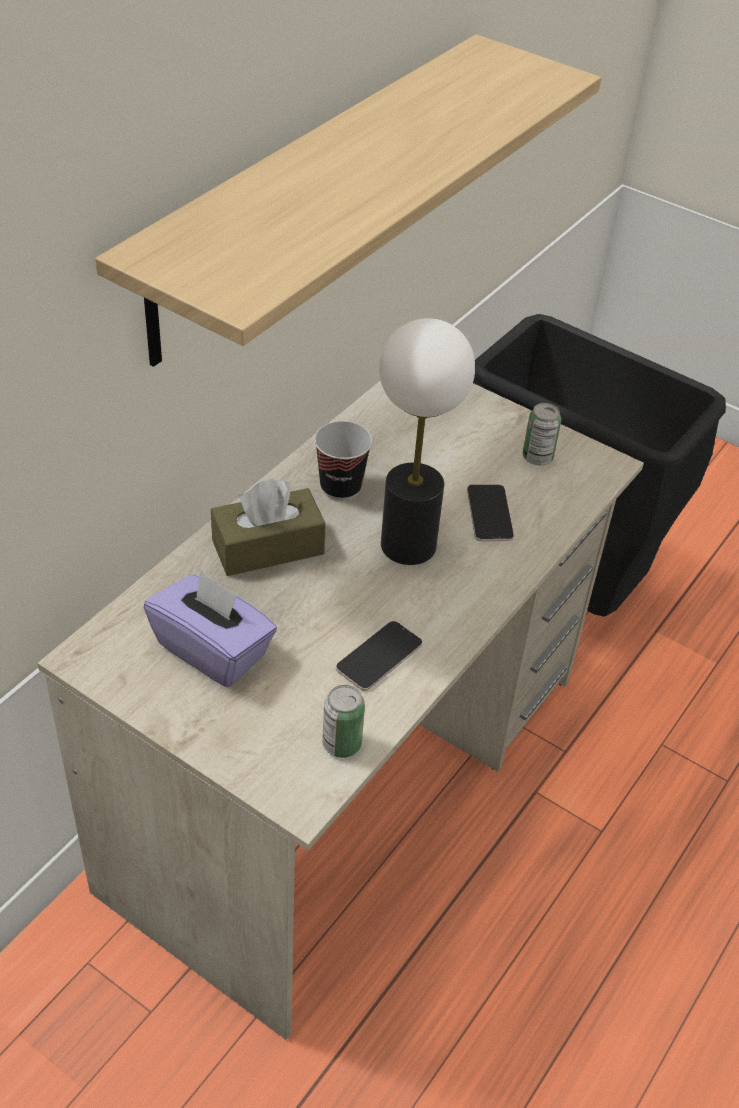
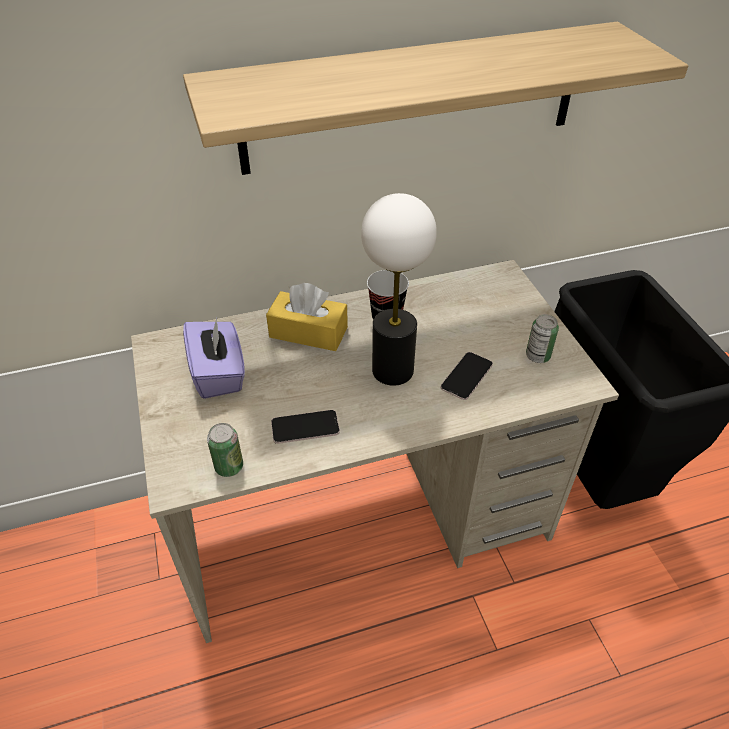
camera: 40 degrees right, 0 degrees up
brown tissue box [211,479,326,576] -> yellow tissue box [266,283,348,351]

